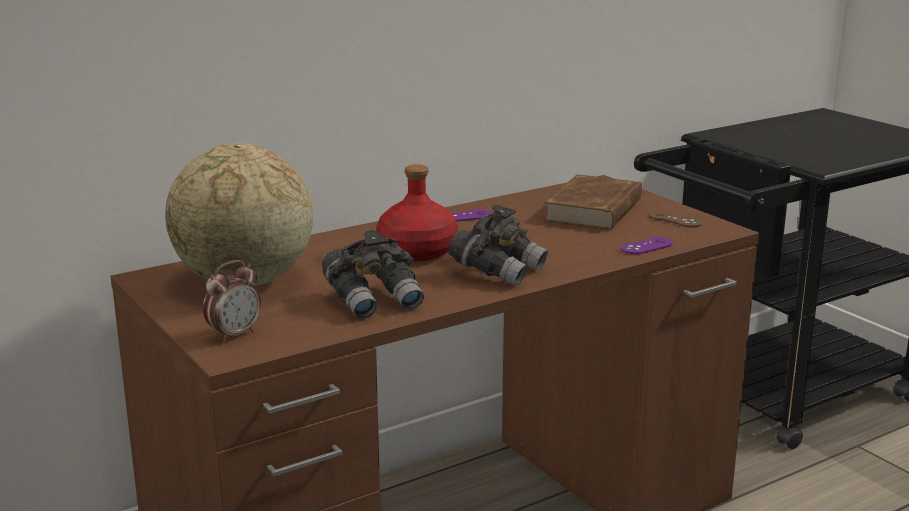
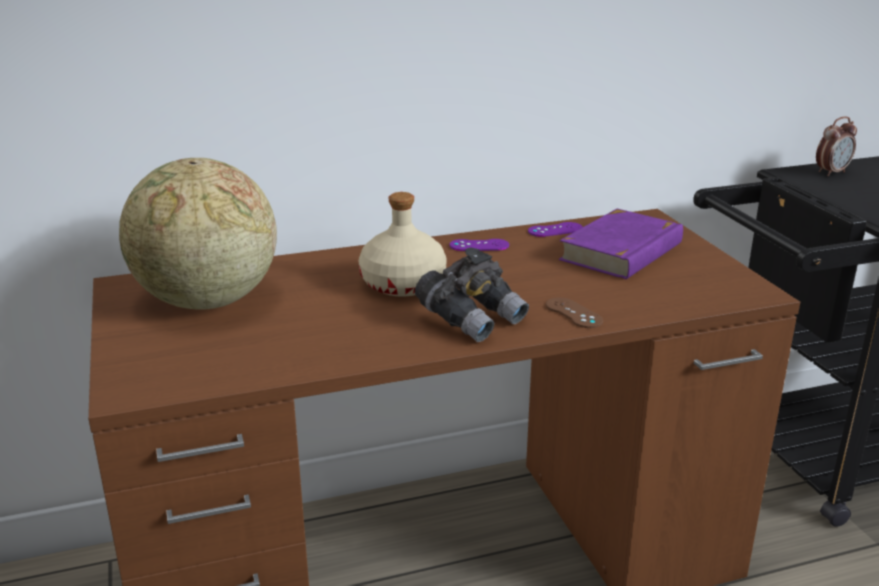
camera: 15 degrees right, 5 degrees up
alarm clock [203,260,261,342] -> alarm clock moved to [816,117,857,176]
grey binoculars [322,230,424,319] -> none
red bottle [376,164,458,261] -> beige bottle [358,192,447,296]
brown book [543,174,642,230] -> purple book [559,209,683,279]
purple game controller [620,237,673,254] -> purple game controller moved to [528,222,583,237]
brown game controller [649,211,702,227] -> brown game controller moved to [546,297,603,328]

